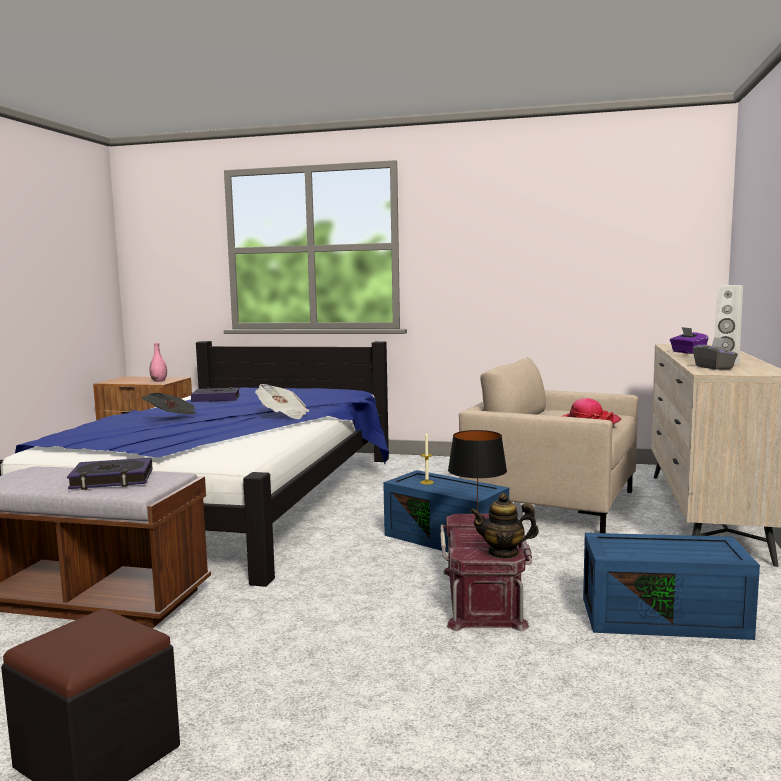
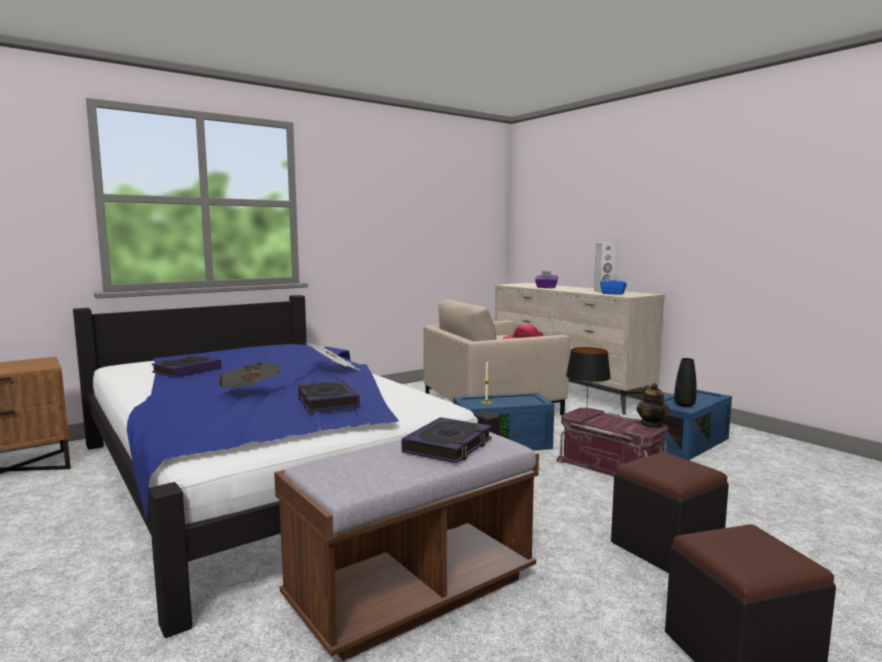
camera: 50 degrees left, 0 degrees up
pink vase [150,343,167,382] -> none
teapot [470,493,539,559] -> teapot turned 45 degrees counterclockwise [636,383,670,428]
grey tissue box [693,337,738,370] -> blue tissue box [600,275,627,295]
none -> book [298,381,360,412]
none -> black ottoman [611,452,729,573]
none -> black vase [674,358,697,407]

